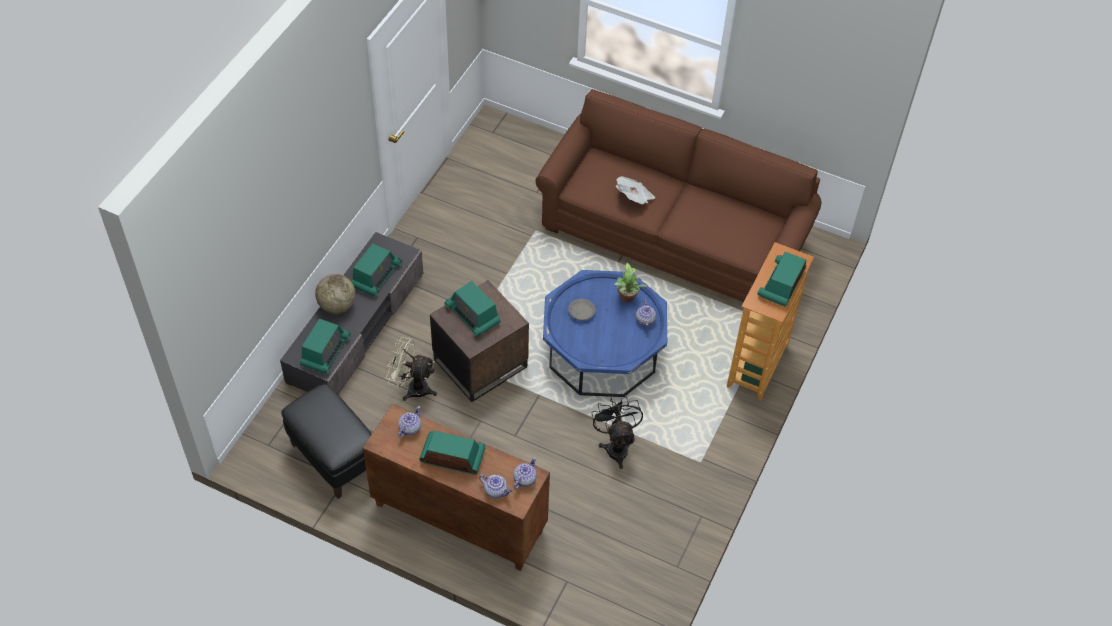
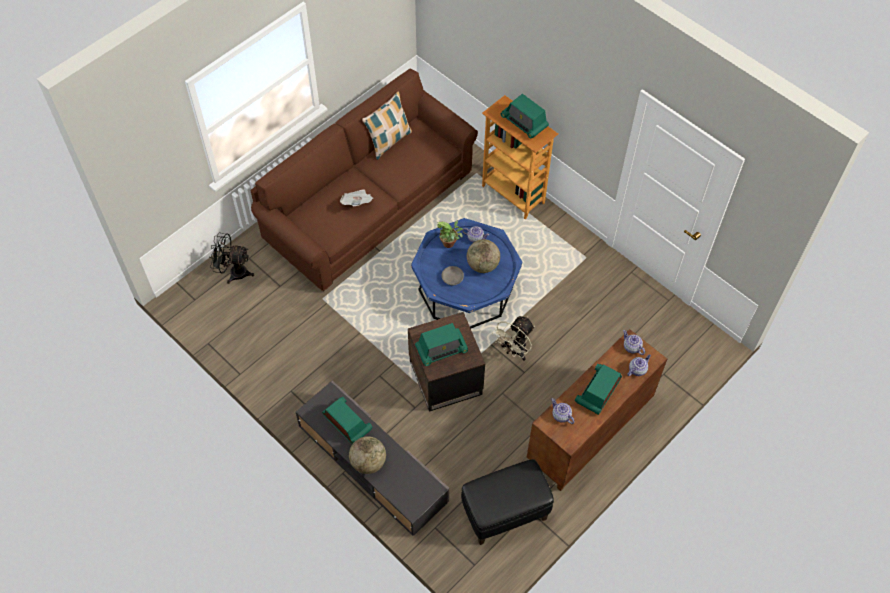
camera: 70 degrees left, 5 degrees up
radio [300,318,351,374] -> none
beige fan [386,337,437,401] -> beige fan moved to [492,316,535,361]
black fan [592,396,643,469] -> black fan moved to [209,233,254,284]
none -> pillow [362,92,412,160]
none -> globe [467,239,500,273]

